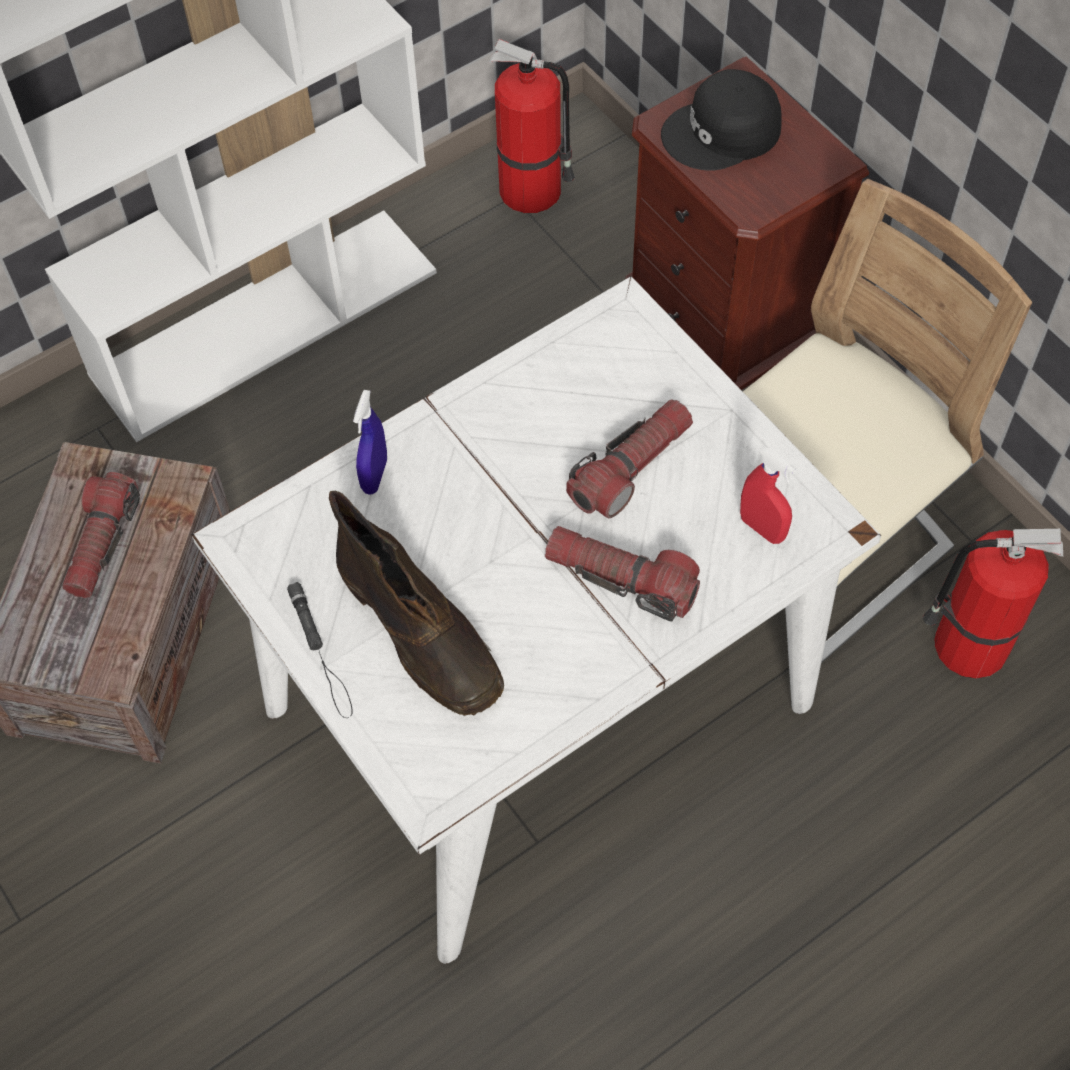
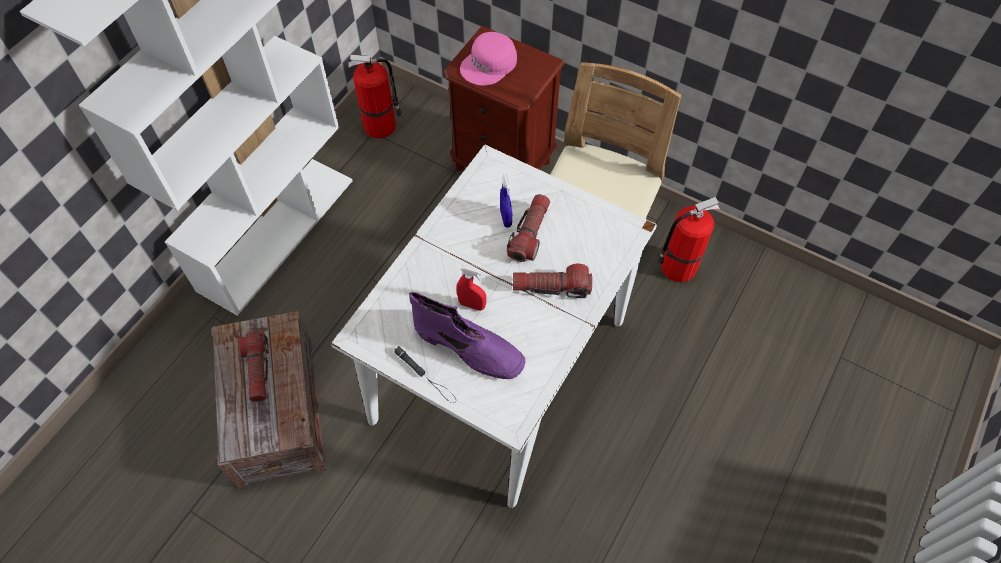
camera: 25 degrees left, 0 degrees up
brown boot [329,491,504,716] -> purple boot [409,292,525,379]
blue spray bottle [353,390,387,495] -> blue spray bottle moved to [500,173,512,228]
black cap [661,69,781,171] -> pink cap [460,32,517,85]
red spray bottle [740,447,796,544] -> red spray bottle moved to [457,266,486,311]

